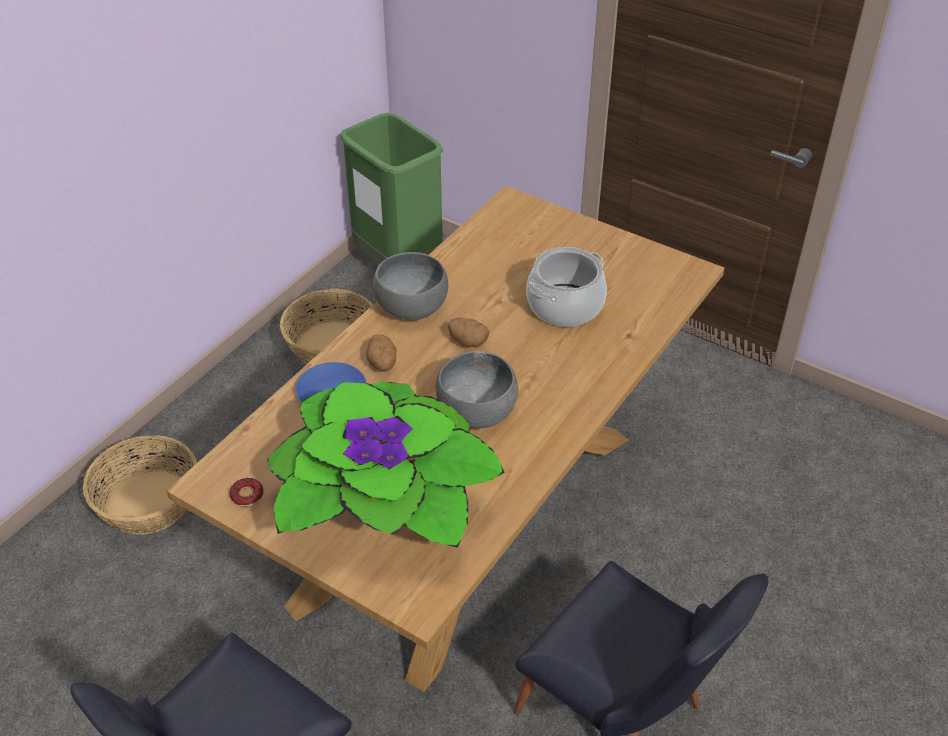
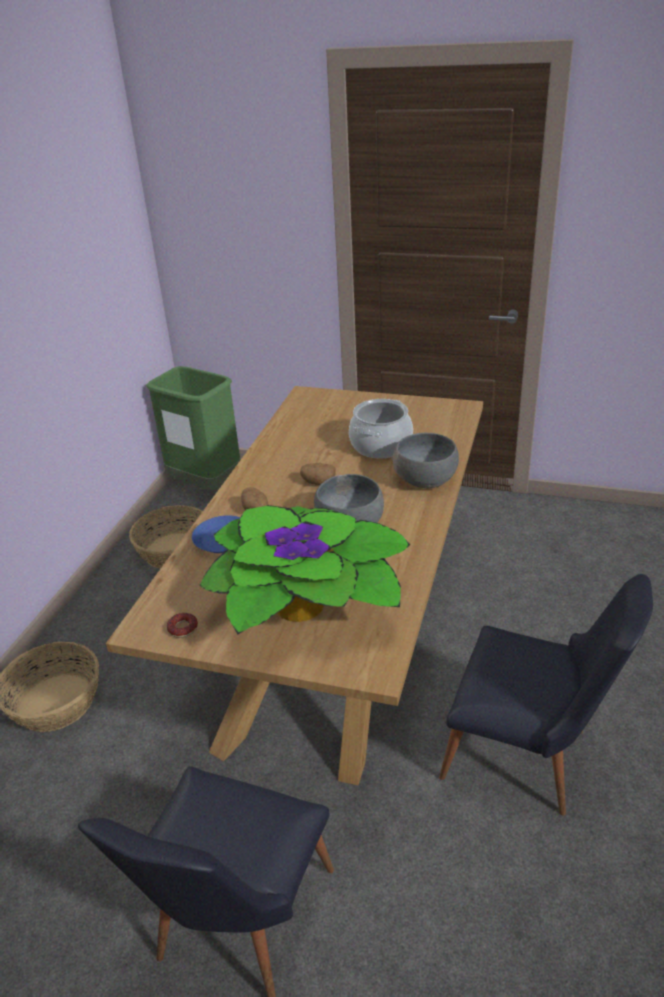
camera: 15 degrees left, 10 degrees down
grey bowl [373,252,448,321] -> grey bowl moved to [393,433,459,488]

